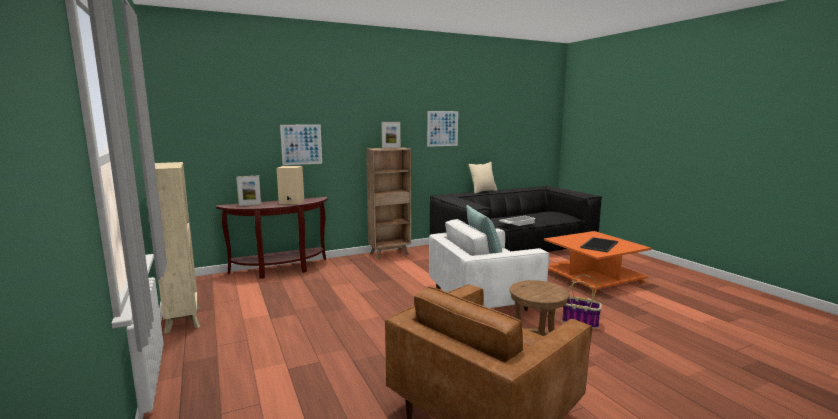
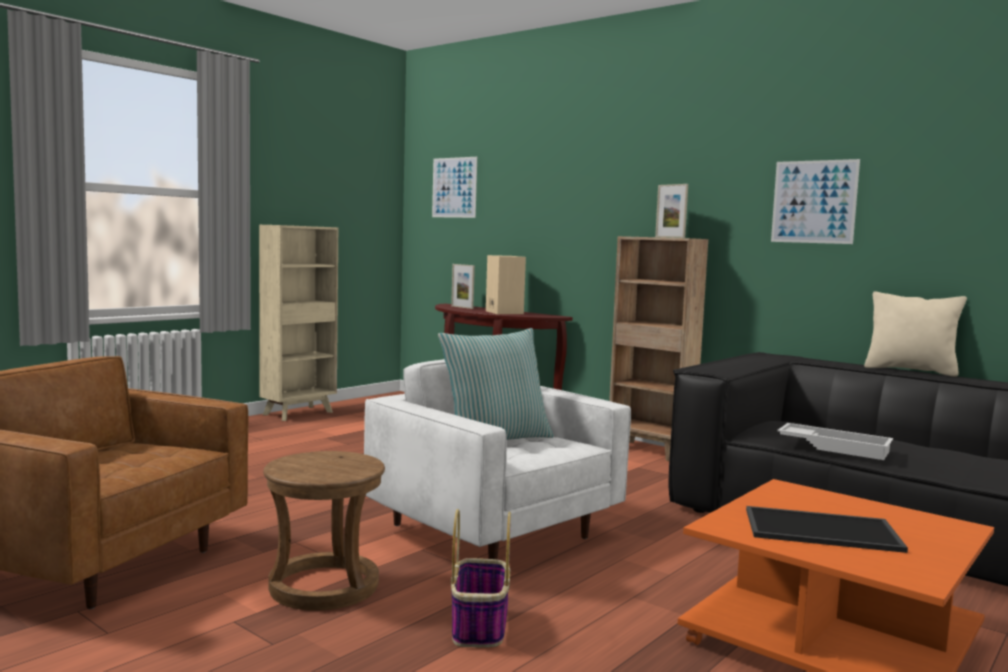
camera: 65 degrees right, 5 degrees down
picture [280,124,322,165] -> picture moved to [432,157,477,218]

